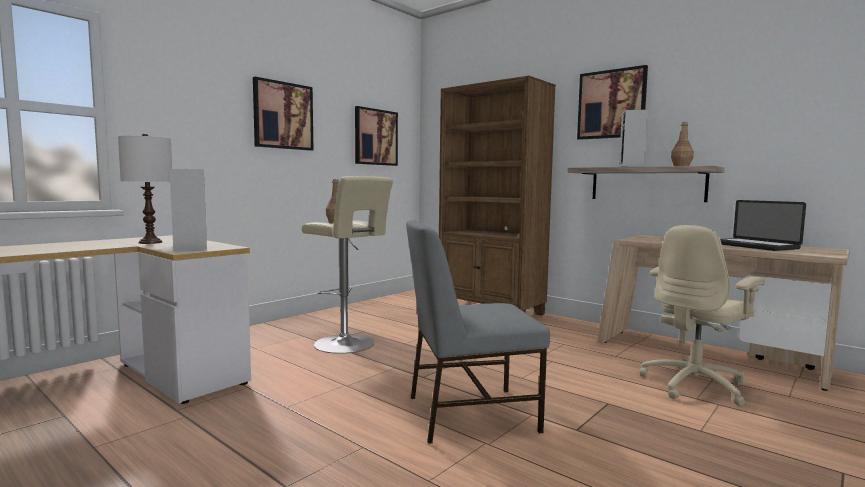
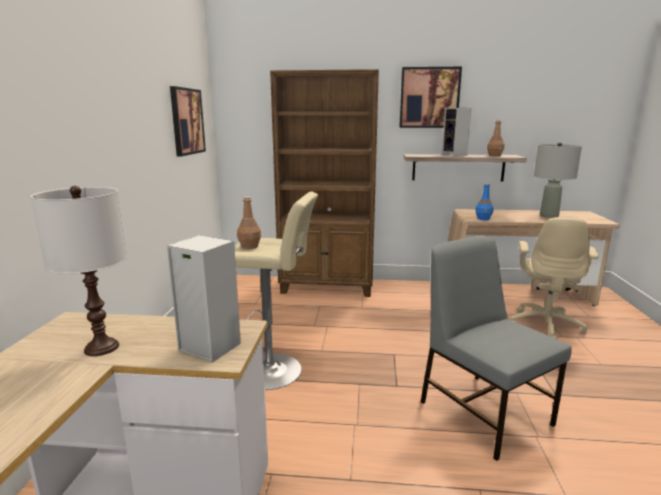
camera: 35 degrees left, 10 degrees up
picture [253,77,313,151] -> none
grey chair [406,220,550,444] -> grey chair turned 105 degrees clockwise [421,236,572,461]
laptop [720,200,806,251] -> grey table lamp [534,142,582,218]
none -> blue bottle [475,183,493,220]

